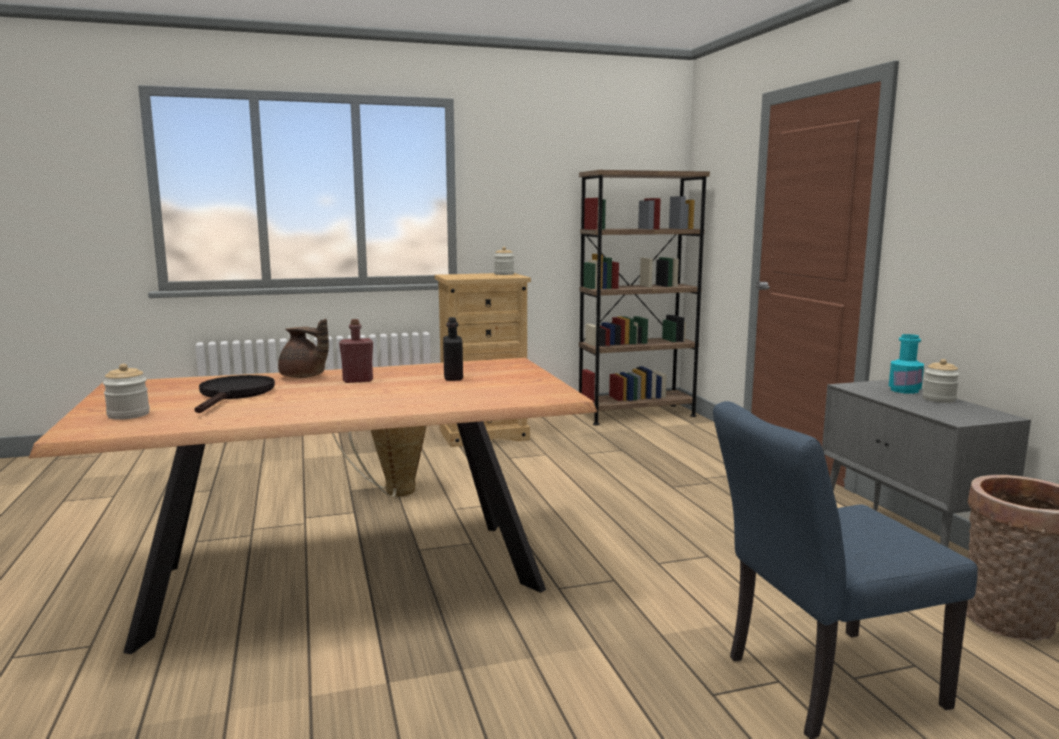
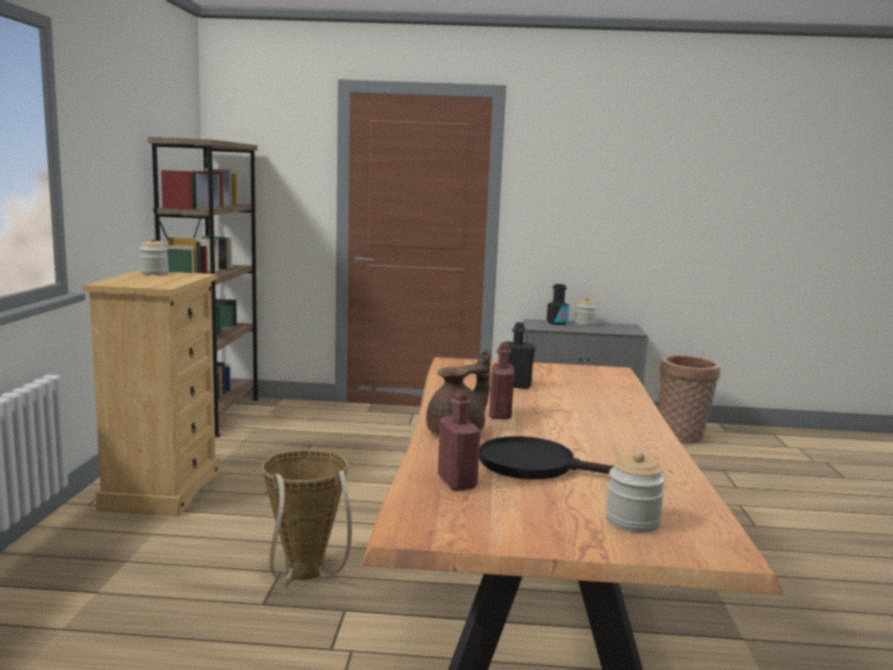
camera: 70 degrees left, 0 degrees up
blue chair [713,401,978,739] -> none
turquoise bottle [889,334,924,394] -> black bottle [547,284,569,325]
none -> red bottle [438,390,481,491]

